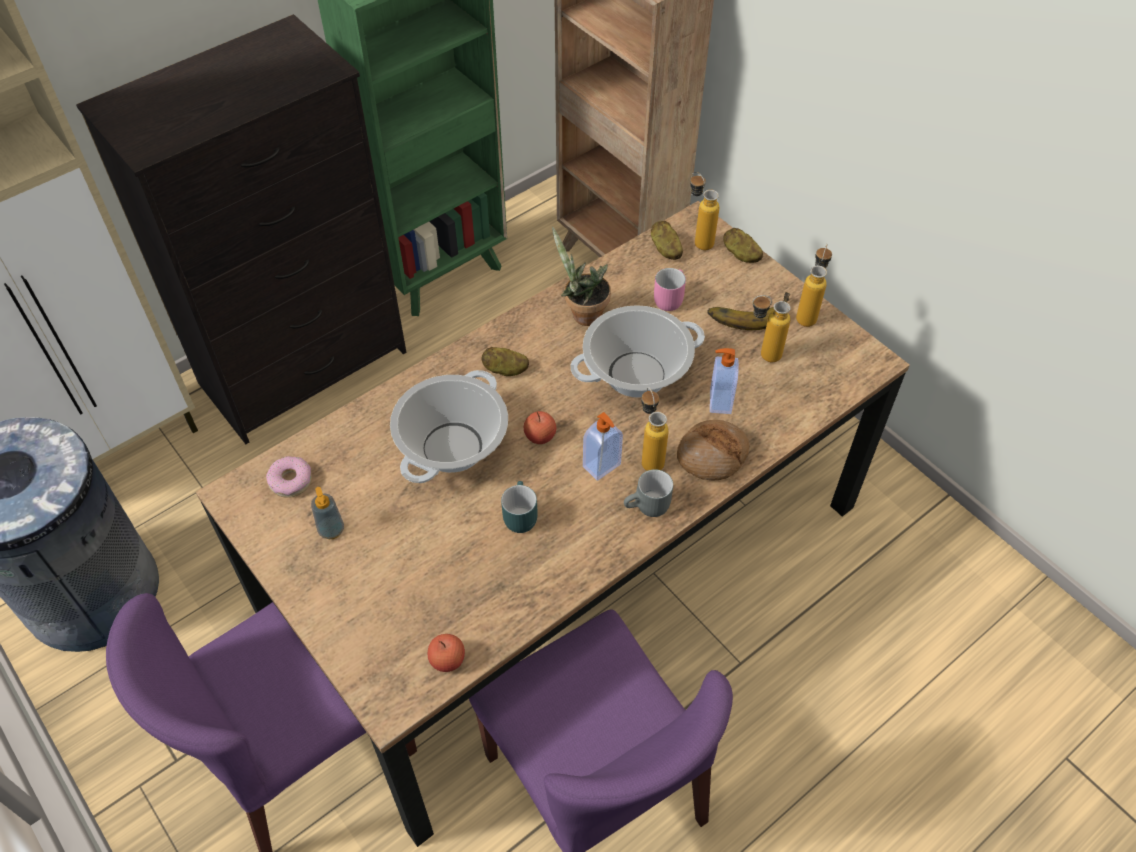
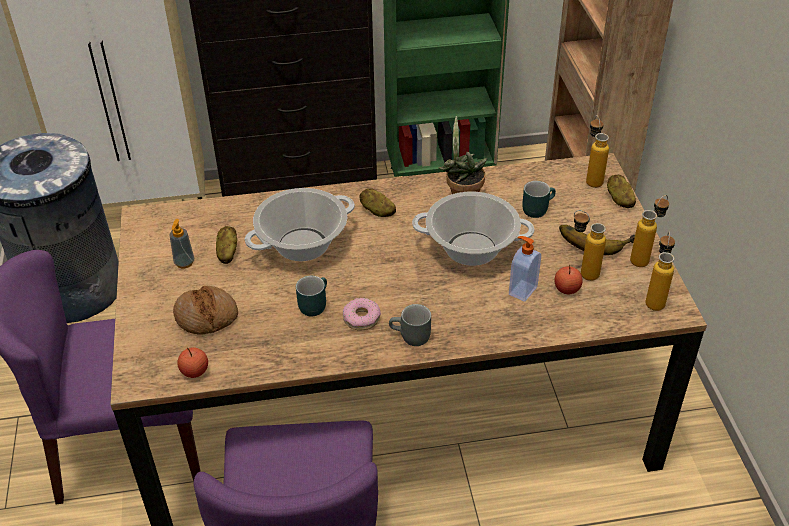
camera: 30 degrees right, 10 degrees down
donut [266,456,312,498] -> donut moved to [343,298,381,331]
apple [524,411,556,444] -> apple moved to [554,265,583,294]
soap dispenser [583,412,623,481] -> none
bottle [641,387,669,471] -> bottle moved to [645,232,675,311]
potato [651,221,683,260] -> potato moved to [216,226,237,264]
pink mug [654,268,686,311] -> turquoise mug [522,181,556,218]
bread [677,420,750,481] -> bread moved to [173,286,238,334]

